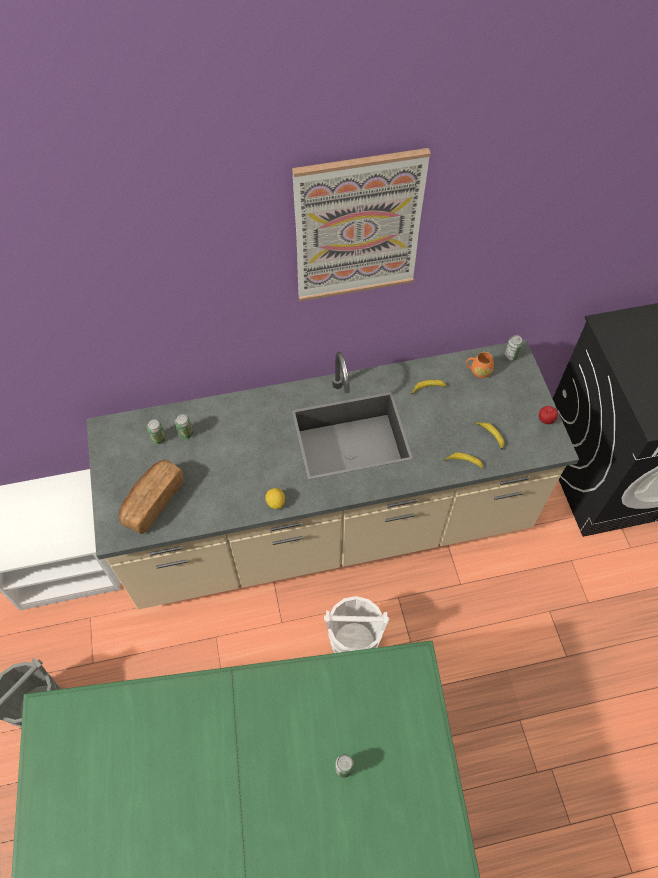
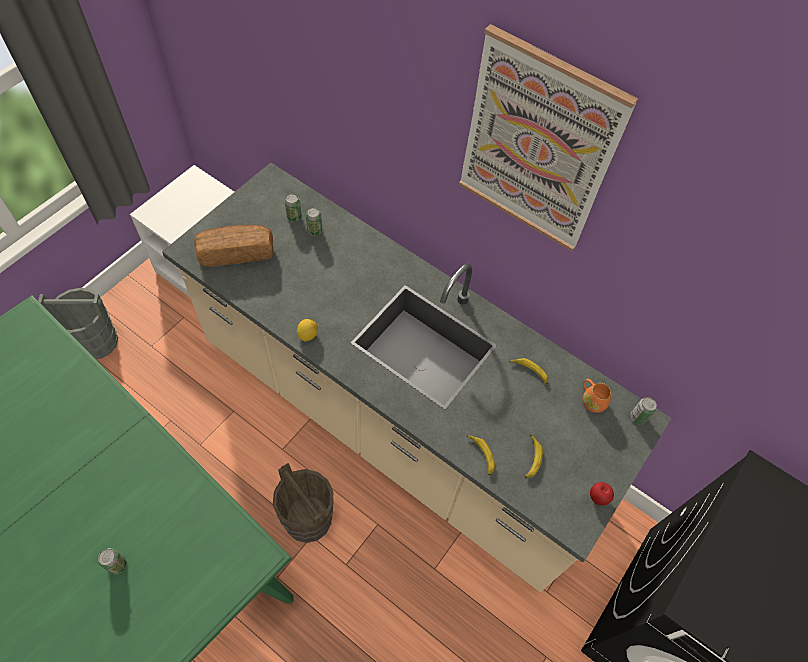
camera: 45 degrees right, 0 degrees up
white bucket [324,596,389,653] -> brown bucket [273,463,334,543]

